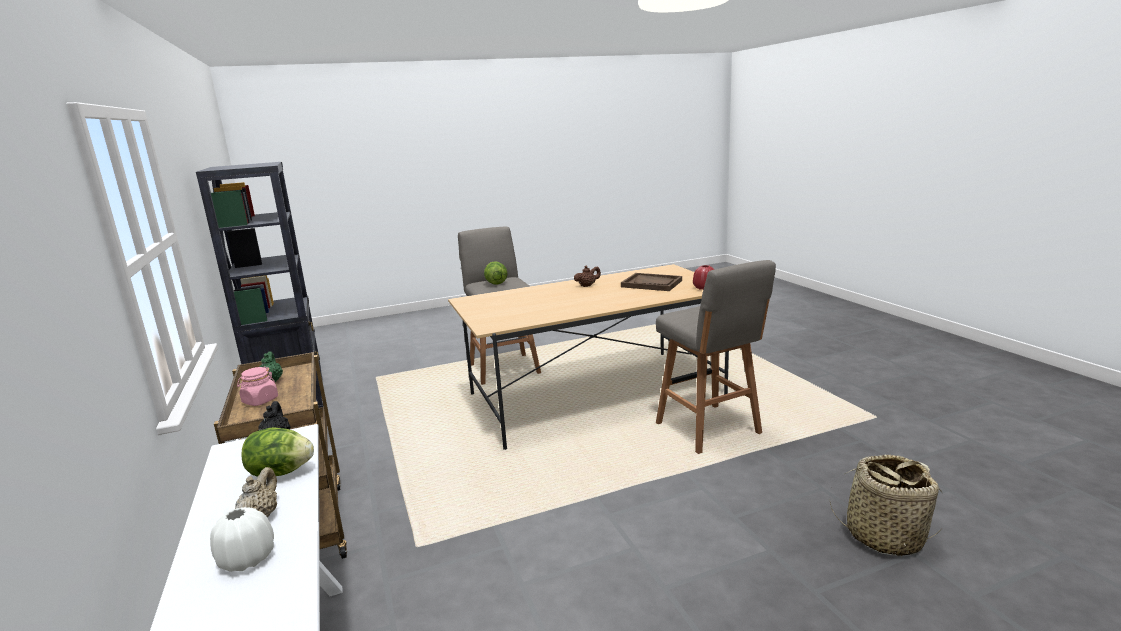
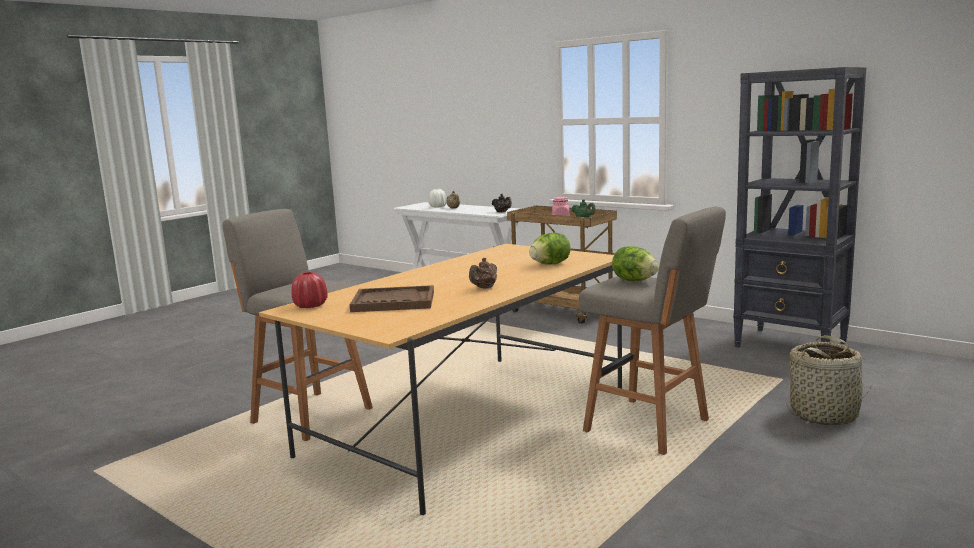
camera: 150 degrees right, 5 degrees down
lettuce [241,427,314,477] -> lettuce moved to [529,233,571,264]
basket [830,455,942,556] -> basket moved to [786,335,872,425]

